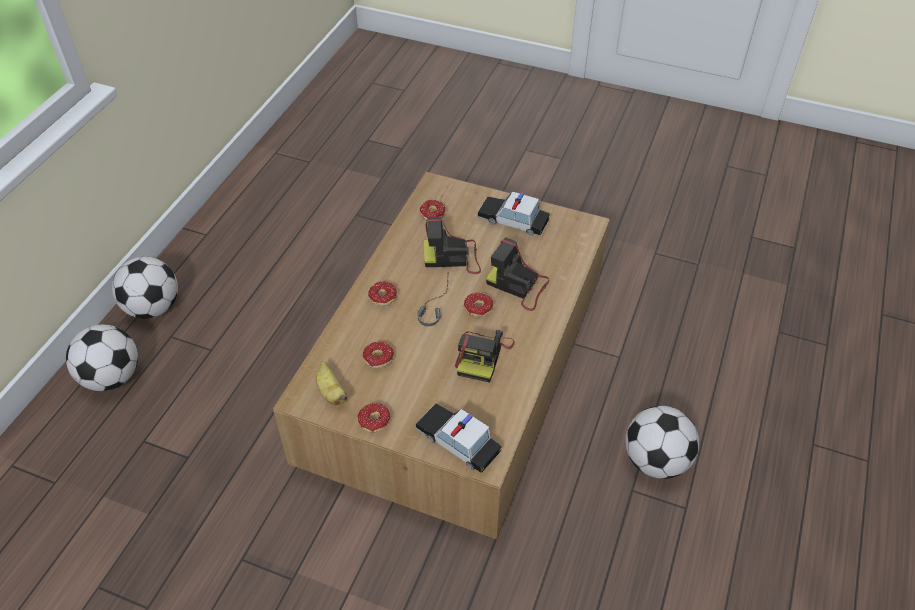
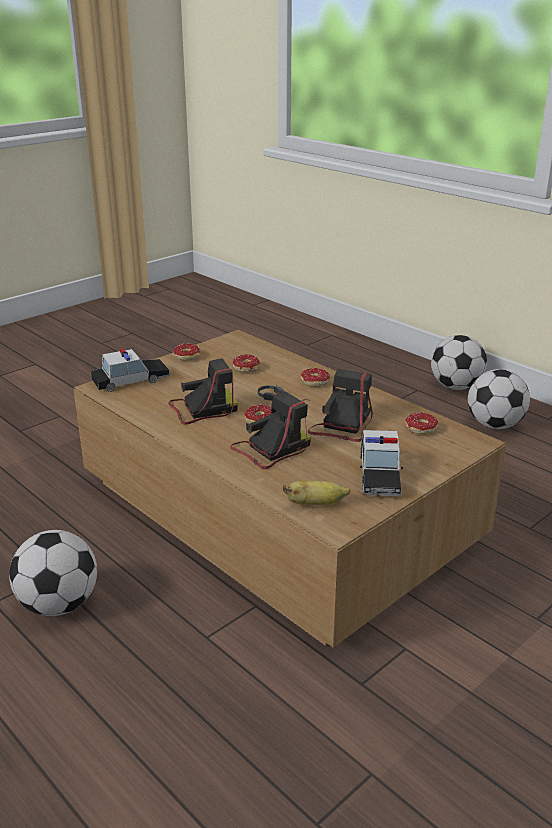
camera: 115 degrees right, 20 degrees down
football [66,324,138,391] -> football moved to [468,369,530,429]
banana [316,361,348,405] -> banana moved to [283,480,350,505]
camera [455,330,515,383] -> camera turned 120 degrees clockwise [168,358,238,425]
toy car [477,192,550,236] -> toy car turned 135 degrees clockwise [360,430,403,497]

